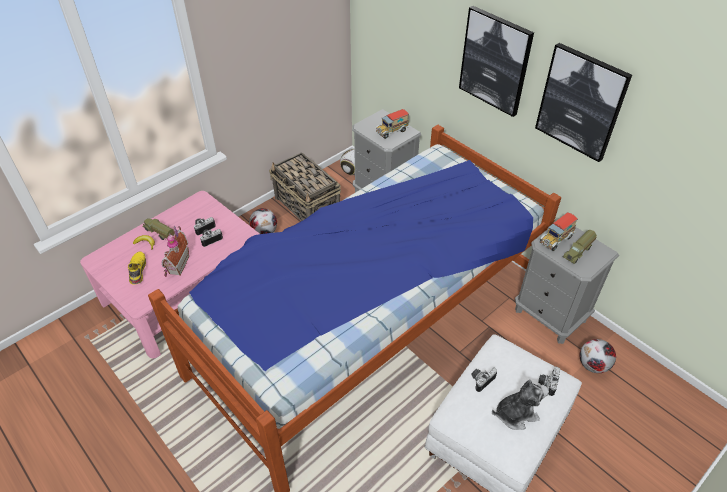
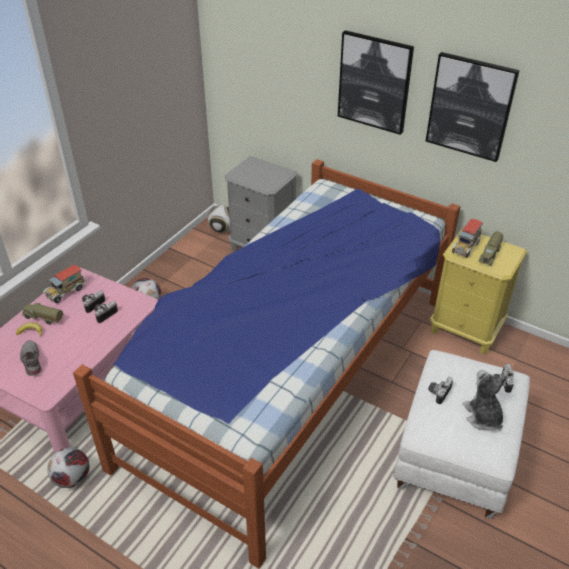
camera: 15 degrees left, 5 degrees down
yellow shoe [128,252,146,285] -> grey shoe [20,340,42,376]
toy house [162,226,189,277] -> none
basket [269,152,341,221] -> none
toy truck [375,109,409,139] -> toy truck moved to [43,264,86,303]
plush toy [492,380,549,430] -> plush toy turned 75 degrees counterclockwise [463,370,508,431]
grey nightstand [515,227,619,344] -> yellow nightstand [430,229,527,354]
football [580,339,616,373] -> football moved to [47,447,89,488]

